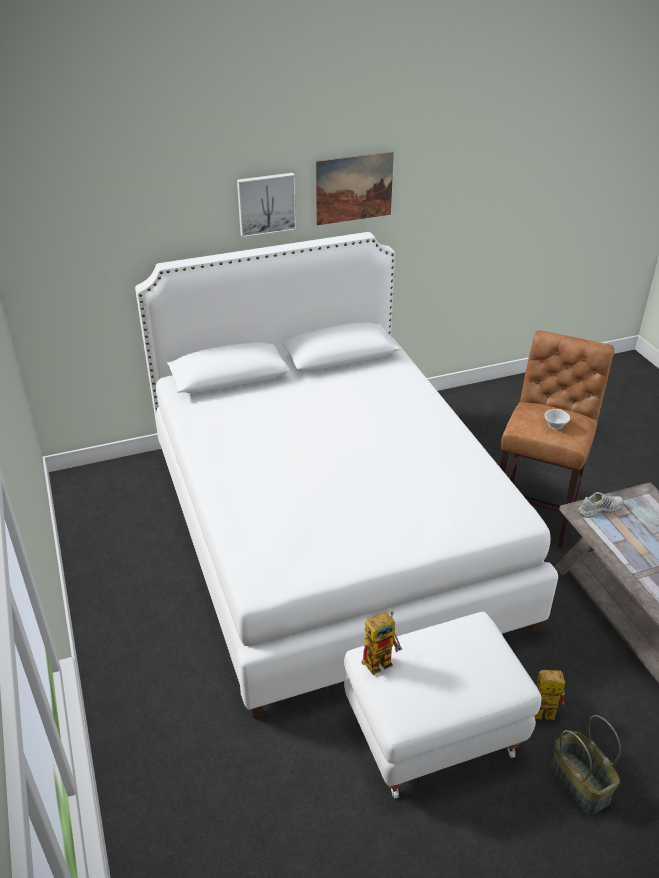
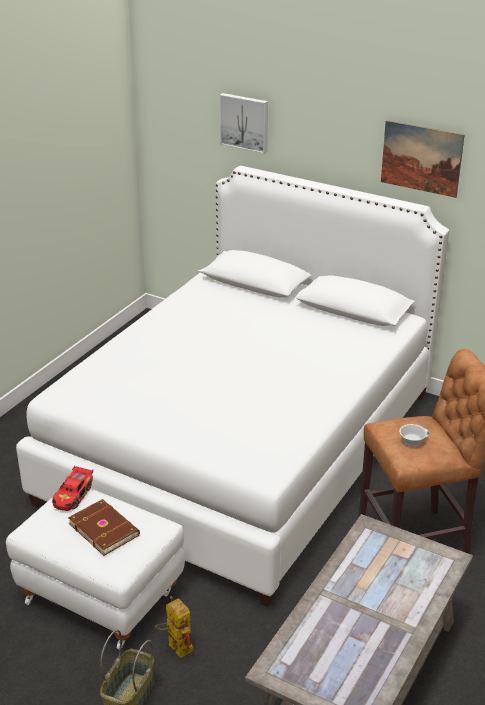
camera: 50 degrees right, 5 degrees down
picture [237,173,297,238] -> picture moved to [219,93,268,154]
toy robot [362,611,402,675] -> toy car [52,466,93,511]
white shoe [578,492,624,518] -> none
none -> brown book [68,499,140,556]

